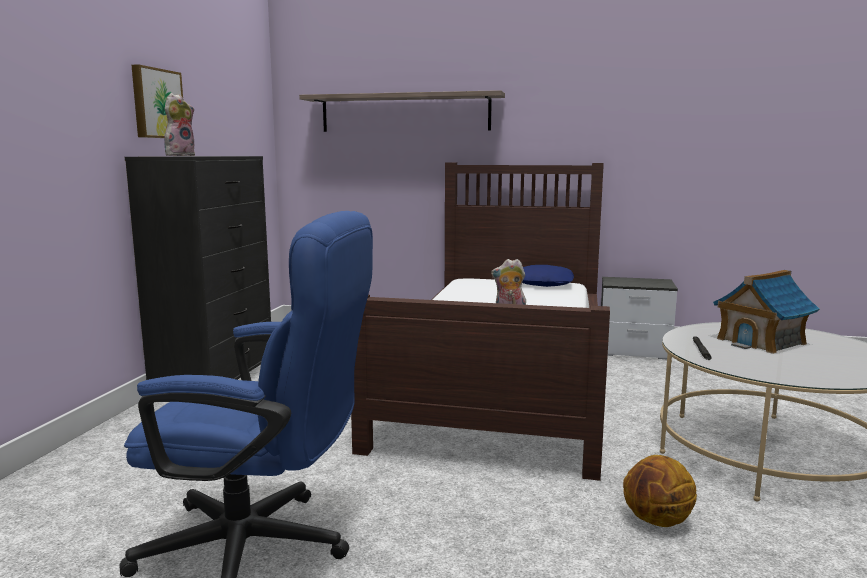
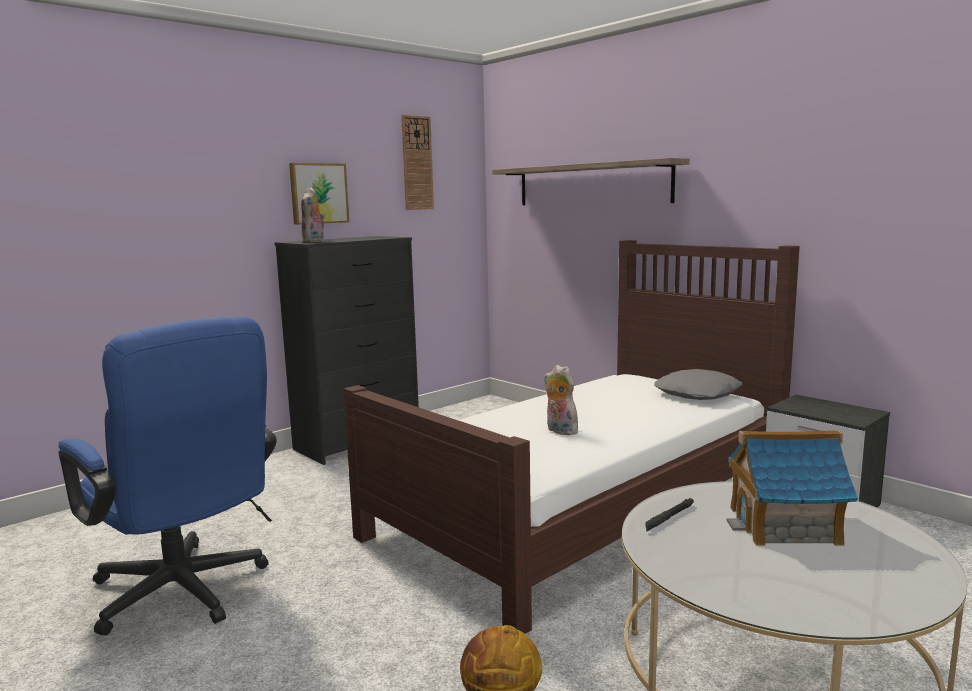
camera: 35 degrees right, 0 degrees up
plush toy [164,93,195,156] -> plush toy turned 120 degrees clockwise [301,187,325,242]
blue pillow [522,265,574,287] -> grey pillow [654,369,743,400]
none -> wall clock [401,115,434,210]

